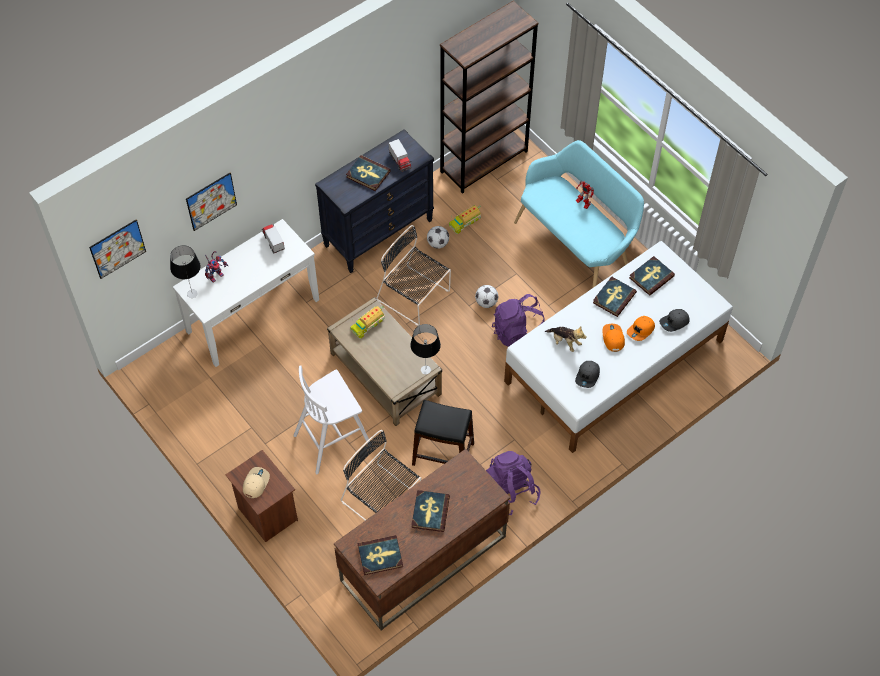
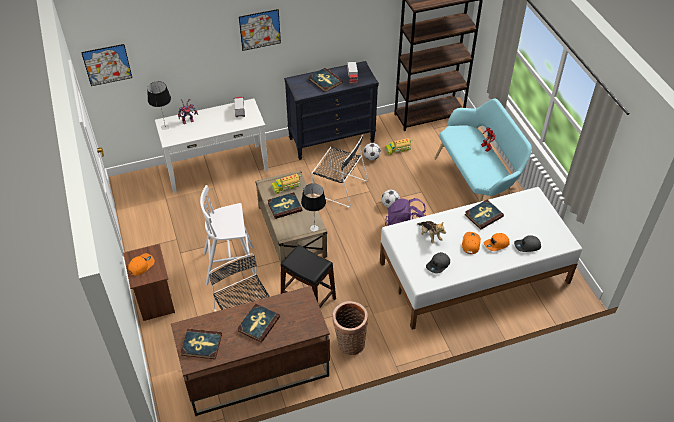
camera: 20 degrees right, 10 degrees down
picture [186,173,237,231] -> picture moved to [239,9,281,51]
beige cap [243,467,270,498] -> orange cap [128,253,155,276]
black chair [376,225,451,326] -> black chair turned 150 degrees clockwise [311,135,368,208]
purple backpack [486,451,541,515] -> basket [333,301,368,355]
book [629,256,675,296] -> book moved to [268,192,302,219]

